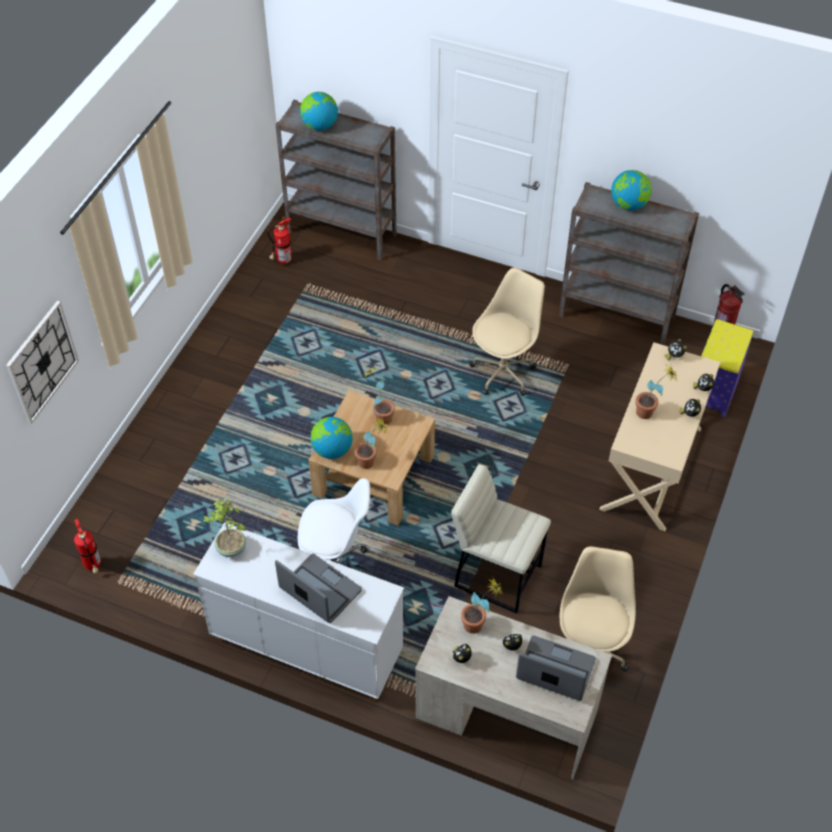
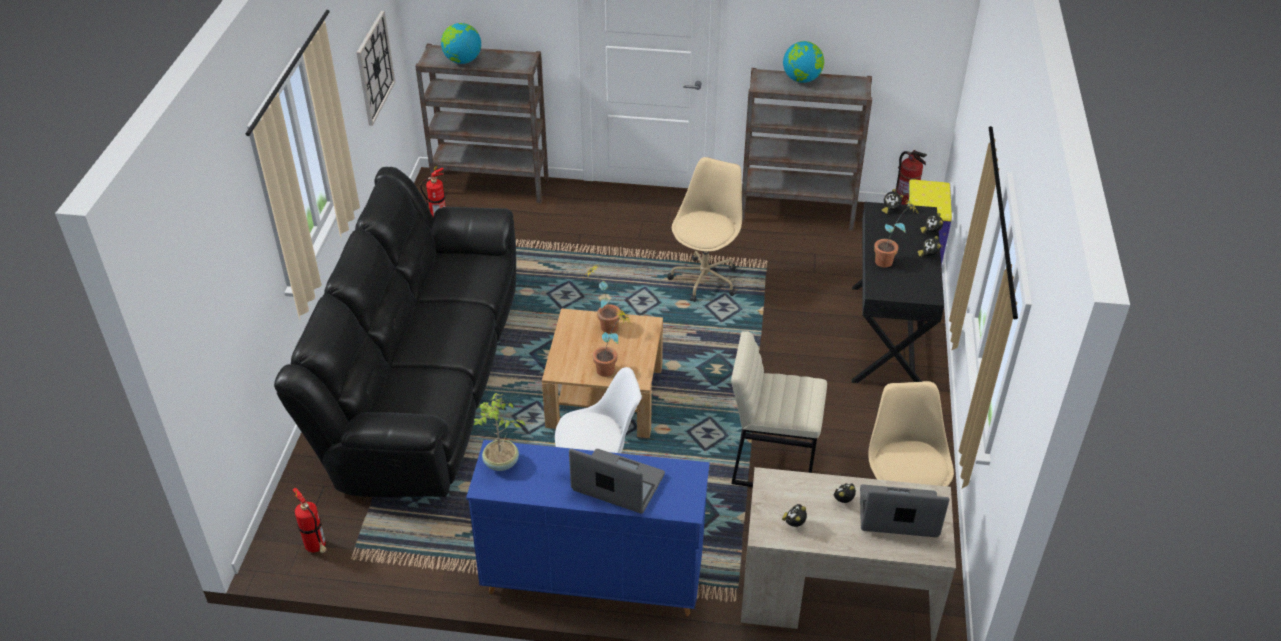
camera: 15 degrees left, 10 degrees down
wall clock [6,301,79,424] -> wall clock moved to [357,11,395,126]
white cabinet [193,522,404,702] -> blue cabinet [466,440,710,617]
globe [310,417,353,459] -> none
potted plant [461,576,504,634] -> none
beige console table [599,342,720,531] -> black console table [852,202,944,383]
none -> black sofa [274,167,516,497]

